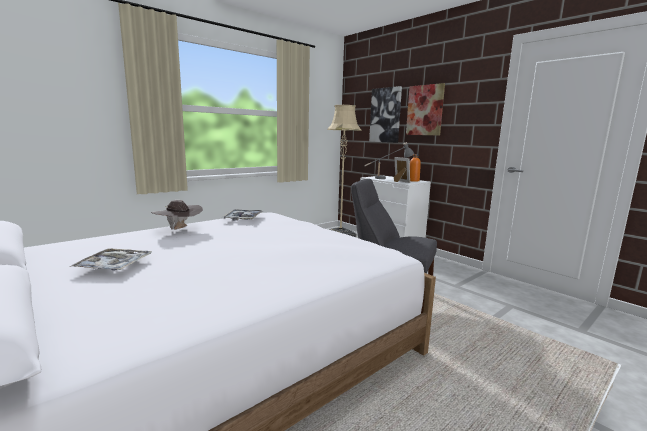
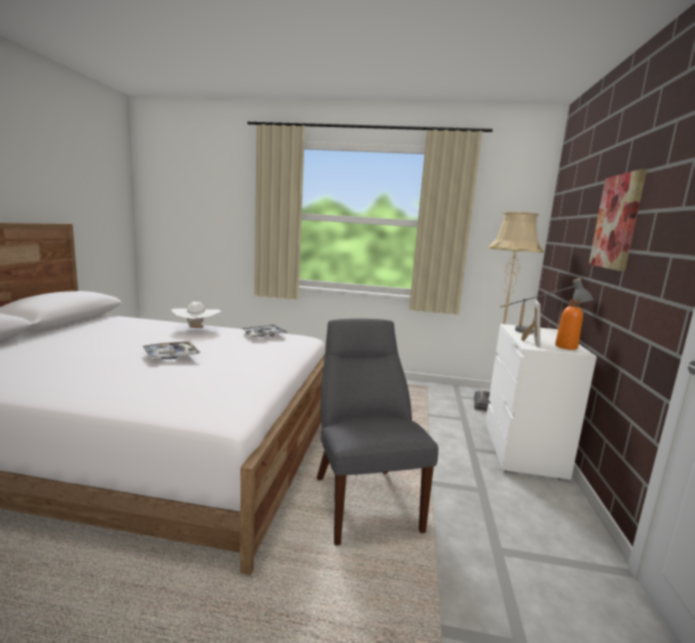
camera: 50 degrees right, 0 degrees up
tray [70,248,152,270] -> tray moved to [143,341,201,359]
brown hat [151,200,203,230] -> white hat [171,302,221,328]
picture [369,86,402,143] -> none

